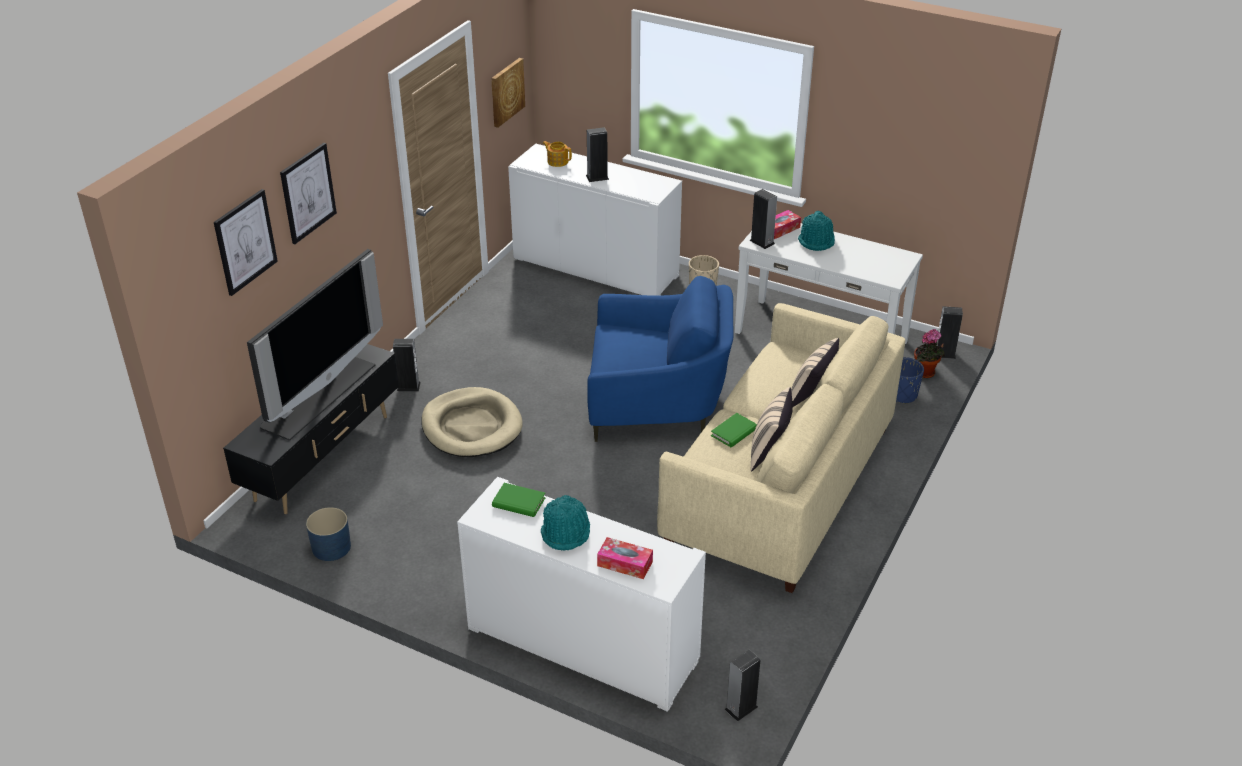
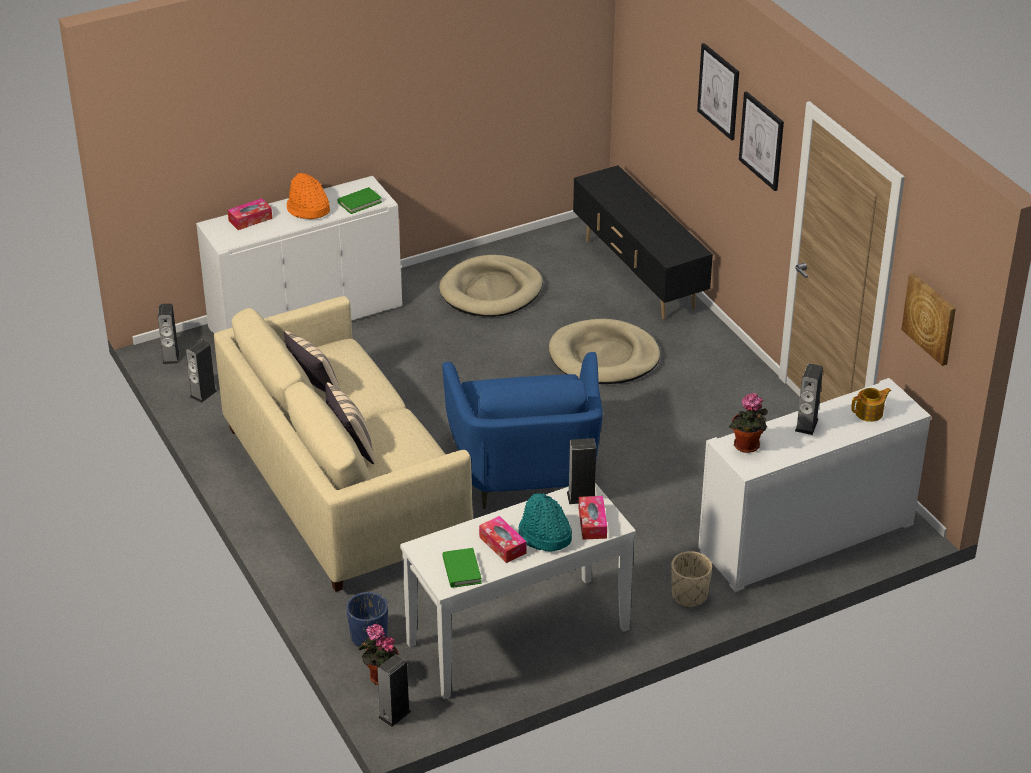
camera: 125 degrees right, 0 degrees up
picture [214,189,278,296] -> picture moved to [739,91,784,191]
television [247,249,383,441] -> none
blue planter [306,507,351,561] -> none
speaker [393,339,421,391] -> speaker moved to [186,340,217,403]
turquoise hat [541,495,590,551] -> orange hat [287,173,330,219]
blue armchair [587,276,733,442] -> blue armchair turned 45 degrees counterclockwise [442,352,603,509]
green book [711,413,757,448] -> green book moved to [442,548,482,588]
none -> beige dog bed [439,255,543,317]
none -> tissue box [479,516,527,563]
none -> potted plant [729,393,767,453]

